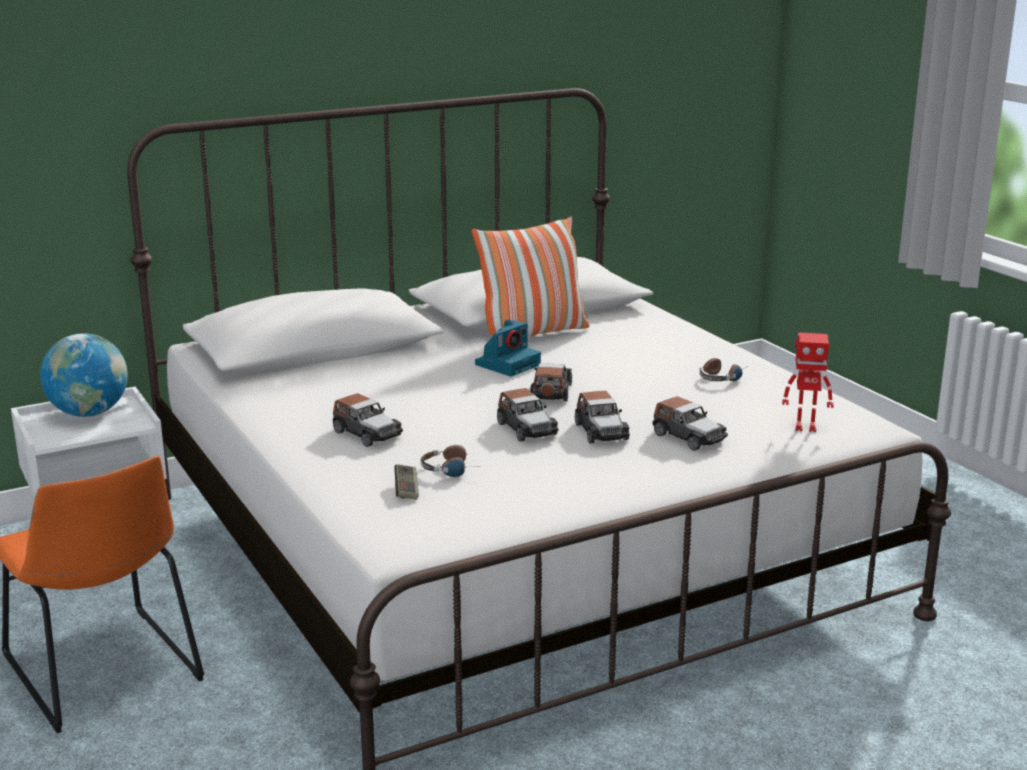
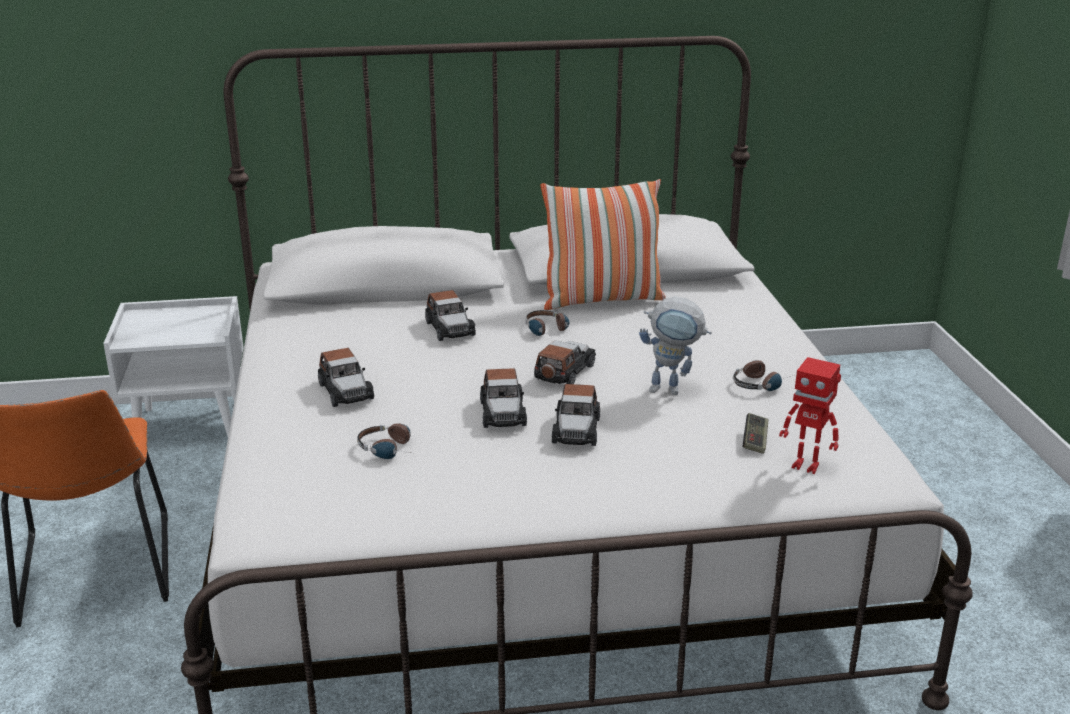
camera: 20 degrees right, 5 degrees up
globe [40,333,128,417] -> none
game controller [394,464,419,500] -> game controller moved to [742,413,768,454]
camera [475,320,541,377] -> headphones [526,310,570,336]
toy car [652,396,728,451] -> toy car moved to [425,290,476,341]
none -> toy robot [639,297,712,395]

